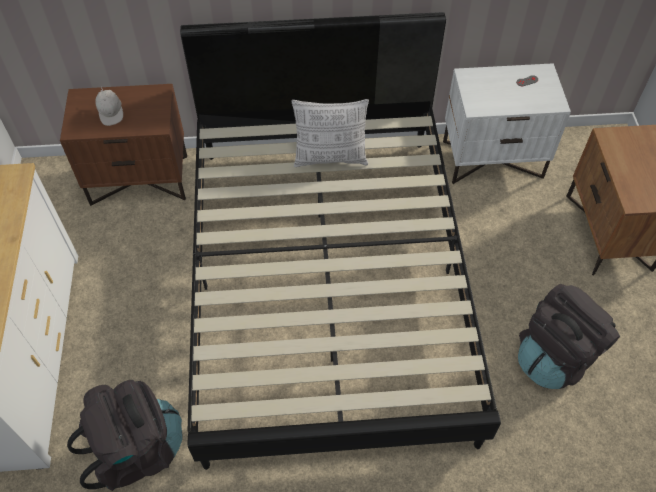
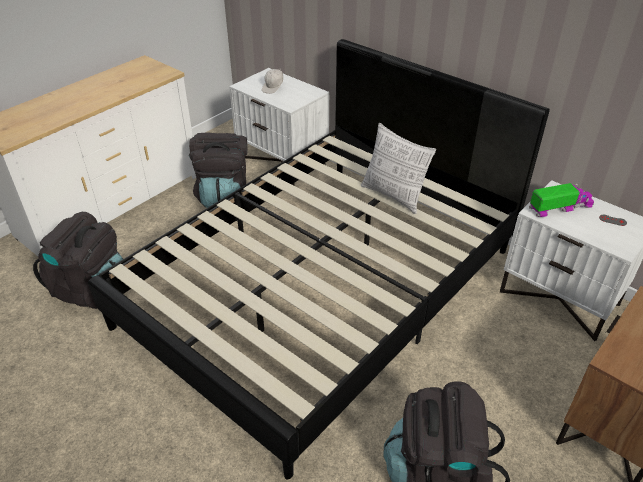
camera: 45 degrees right, 15 degrees down
brown nightstand [60,84,187,206] -> white nightstand [229,68,329,186]
none -> black backpack [189,132,248,208]
none -> toy truck [529,183,594,217]

